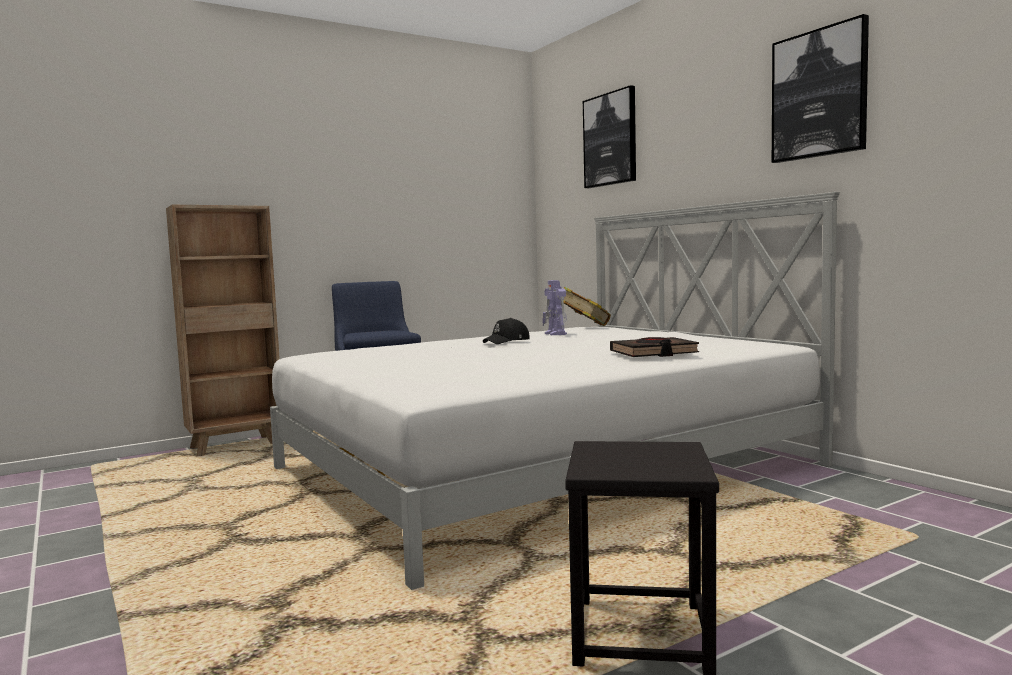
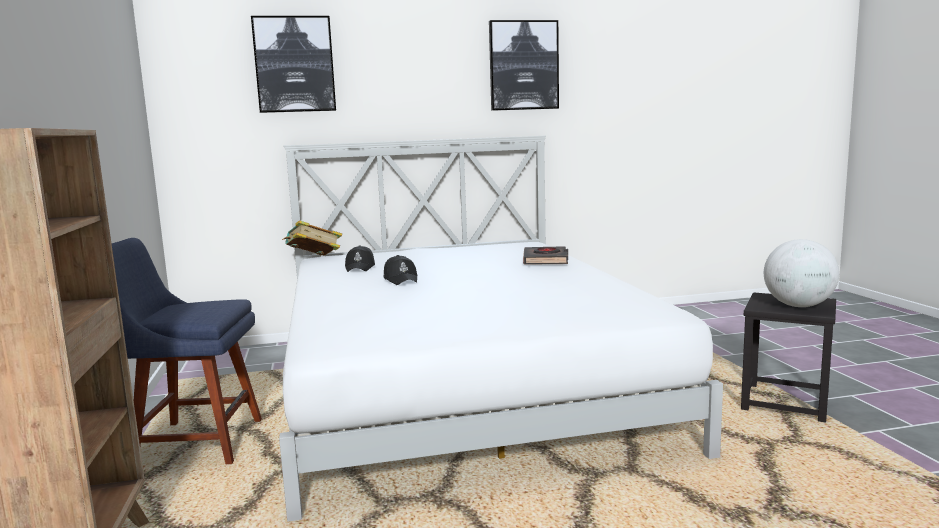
camera: 70 degrees left, 5 degrees up
toy robot [542,280,567,335] -> black cap [345,245,375,272]
none -> globe [764,239,839,307]

